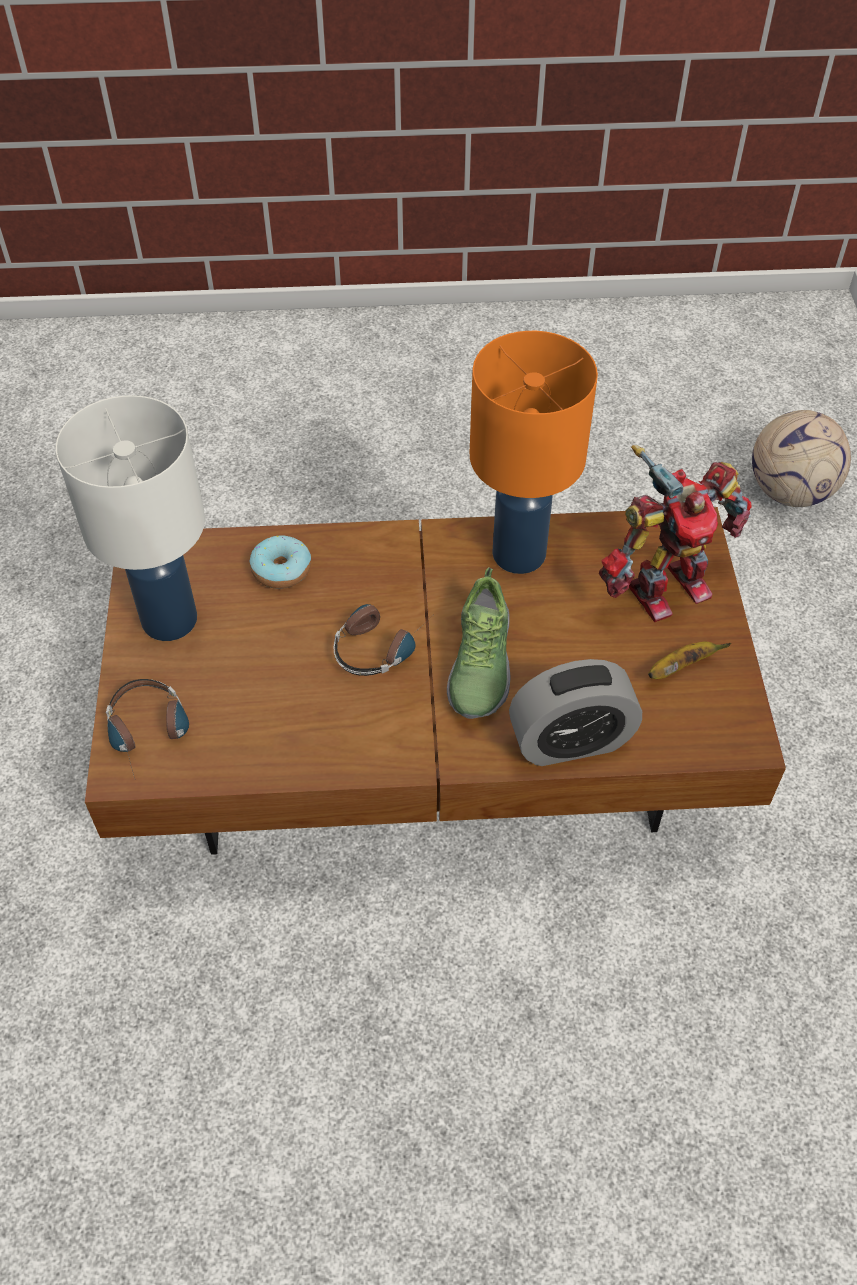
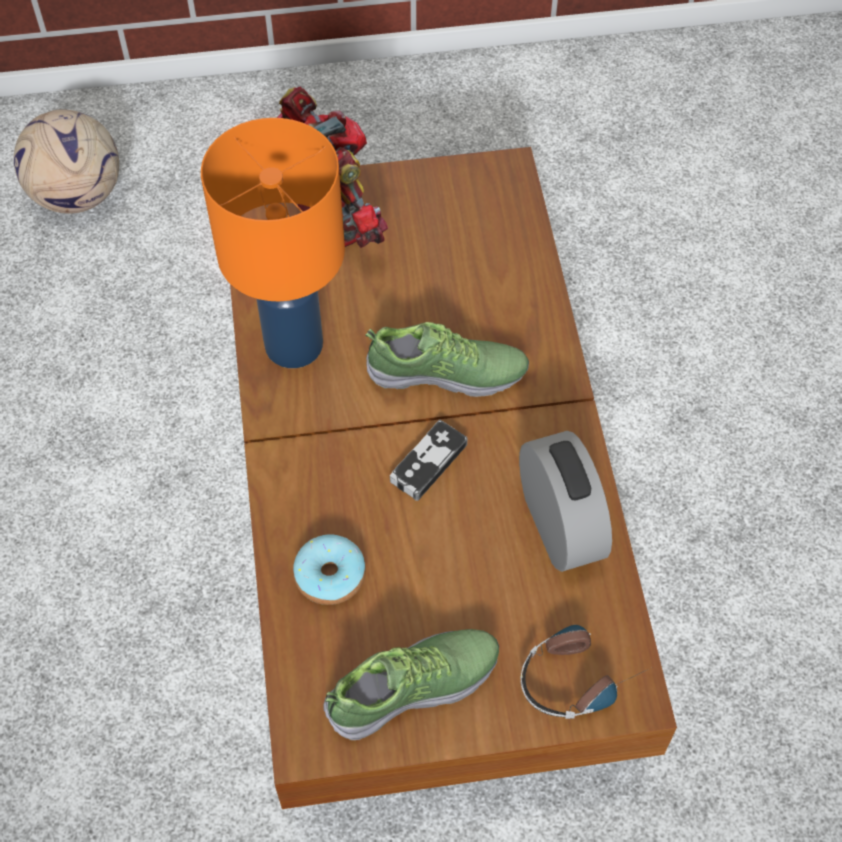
camera: 95 degrees left, 5 degrees up
white table lamp [55,395,205,641] -> shoe [324,629,499,740]
headphones [333,604,430,676] -> game controller [390,420,468,501]
alarm clock [509,659,642,766] -> alarm clock moved to [519,431,612,572]
banana [648,642,731,679] -> none

